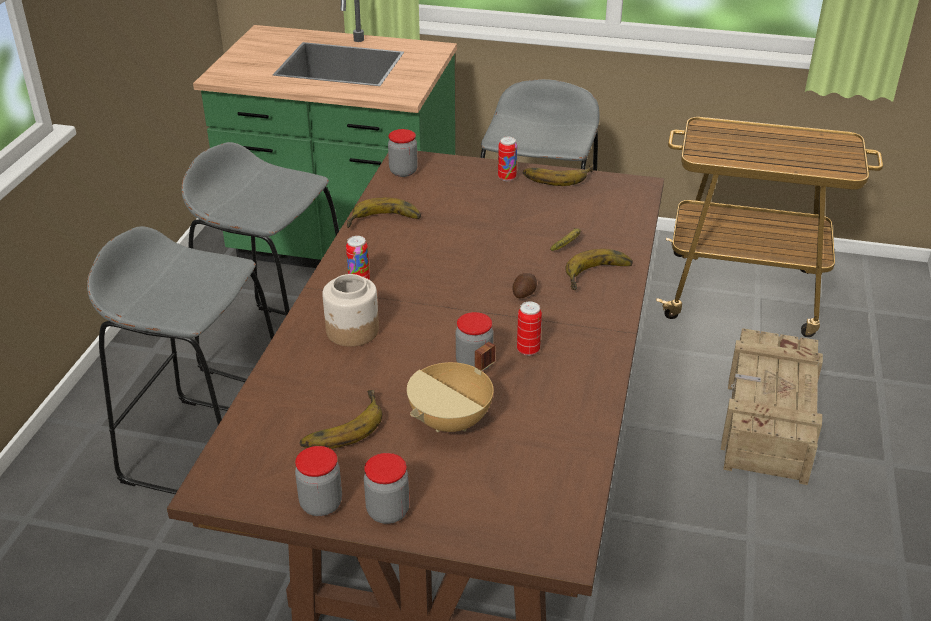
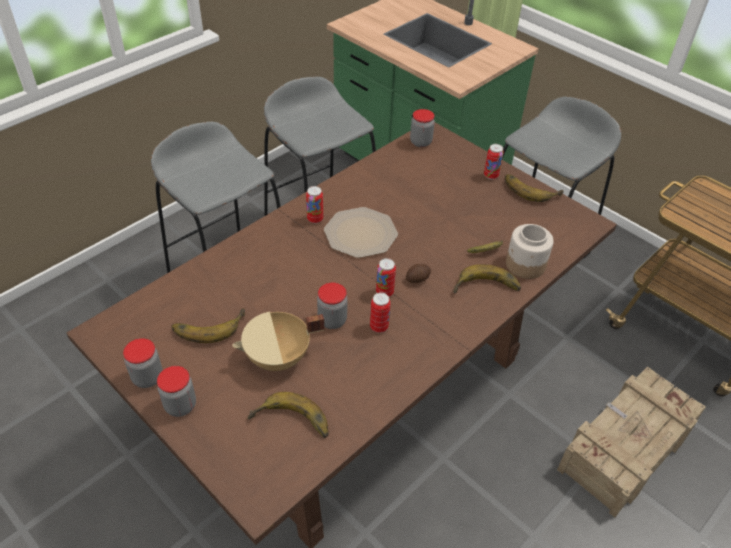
camera: 30 degrees right, 10 degrees up
jar [322,274,379,347] -> jar moved to [506,224,554,279]
banana [347,197,421,228] -> banana moved to [247,392,328,438]
none -> plate [324,207,398,258]
none -> can [376,258,396,297]

